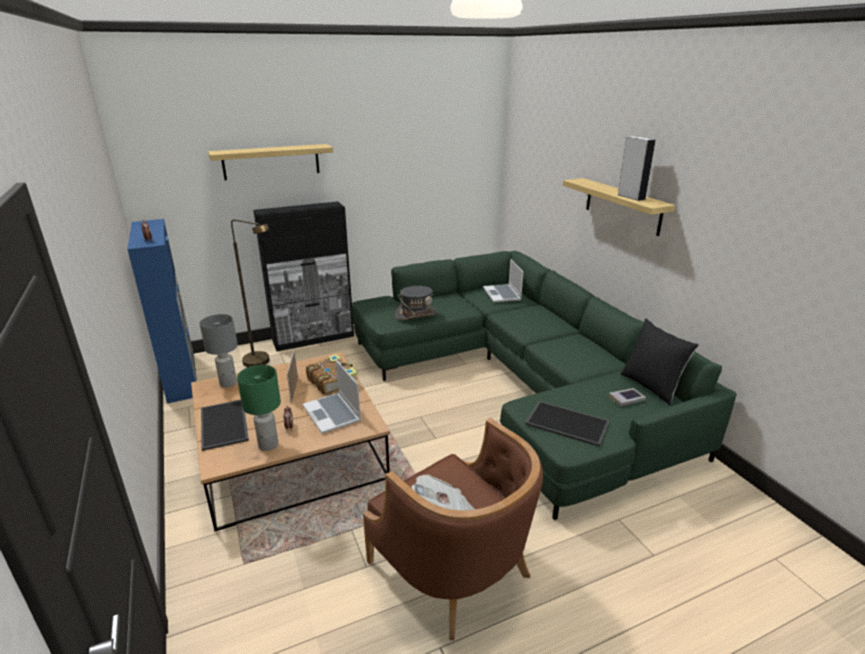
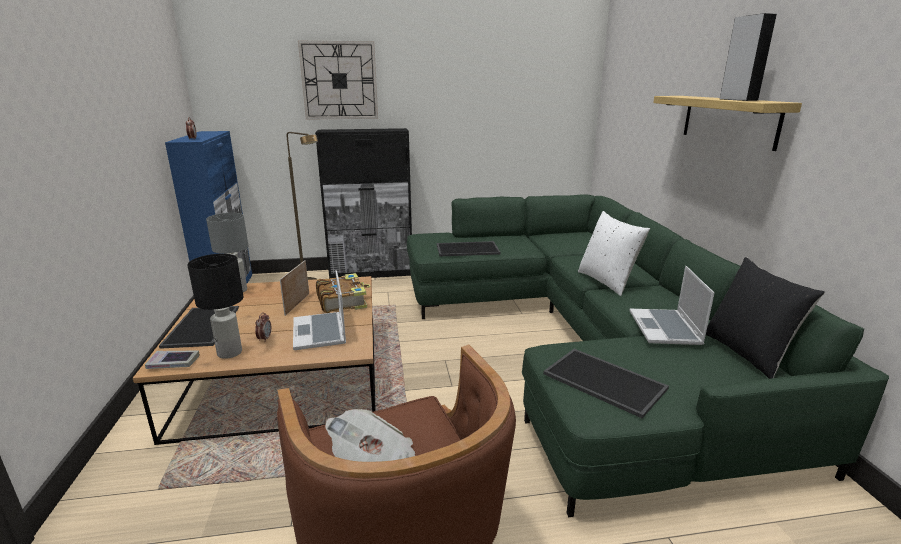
camera: 15 degrees right, 5 degrees down
shelf [208,144,333,180] -> wall clock [298,41,378,120]
green table lamp [237,365,281,451] -> black table lamp [187,254,244,359]
grey hat [395,286,438,320] -> tray [437,241,501,256]
laptop [483,259,523,303] -> laptop moved to [629,266,715,345]
book [609,388,646,406] -> book moved to [145,350,200,369]
none -> white pillow [578,211,650,296]

